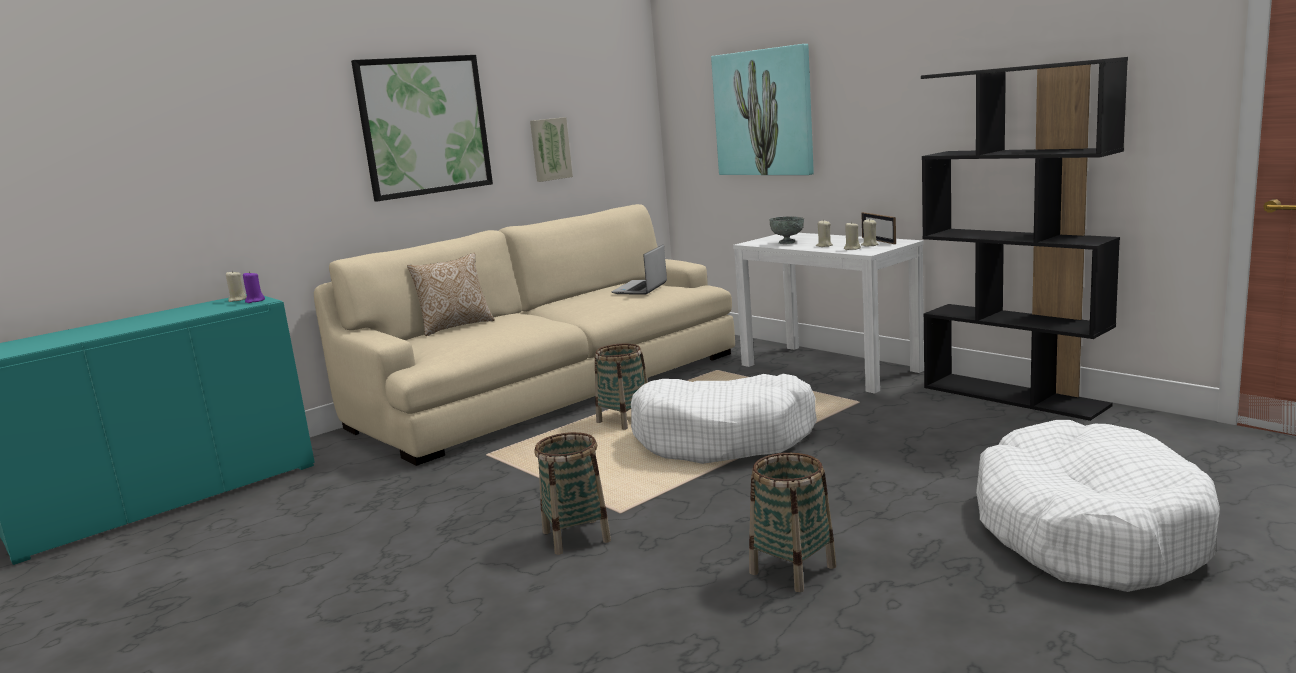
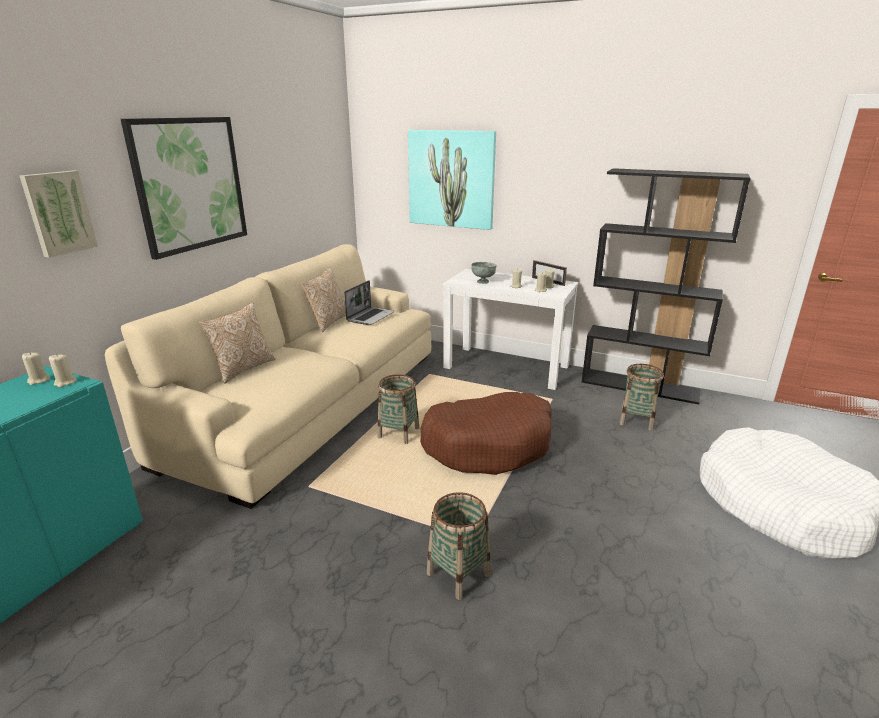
camera: 25 degrees left, 10 degrees up
purple candle [243,271,265,303] -> beige candle [49,354,77,387]
picture [530,117,573,182] -> picture moved to [20,170,98,258]
laptop [612,244,667,294] -> laptop turned 150 degrees counterclockwise [344,280,395,325]
white dog bed [631,374,817,464] -> brown dog bed [420,392,552,475]
basket [749,453,836,592] -> basket moved to [619,364,664,431]
none -> pillow [301,268,346,332]

